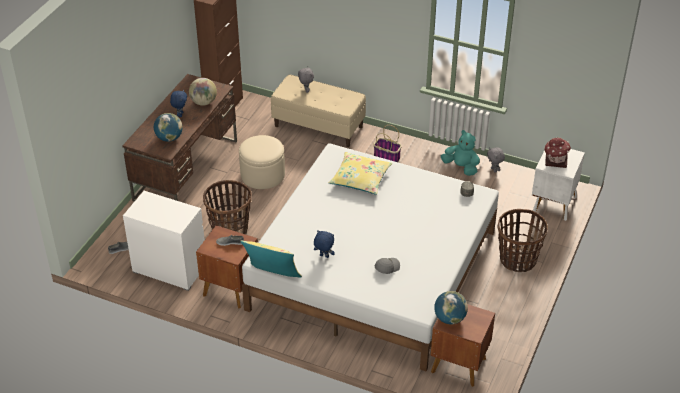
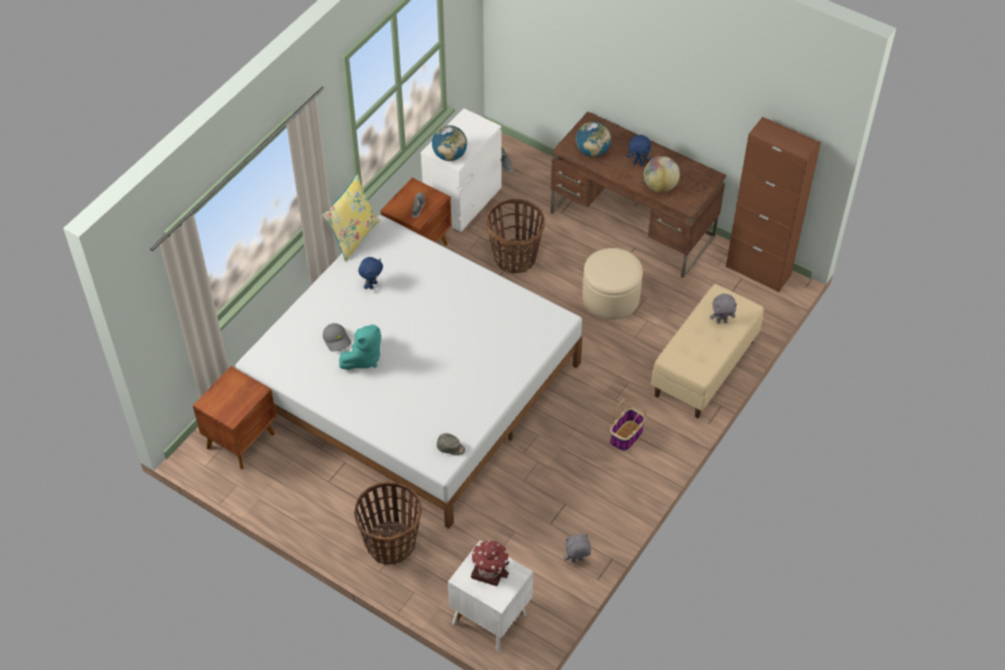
camera: 100 degrees right, 10 degrees up
yellow pillow [329,152,392,195] -> none
globe [434,291,468,324] -> globe moved to [432,125,467,161]
turquoise plush toy [441,130,480,176] -> turquoise plush toy moved to [339,324,381,370]

